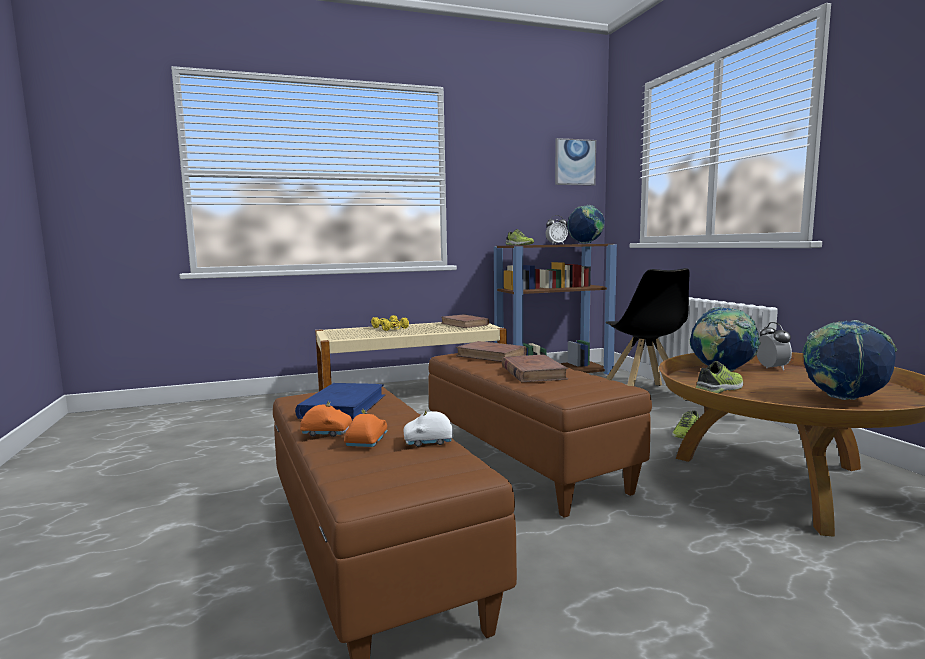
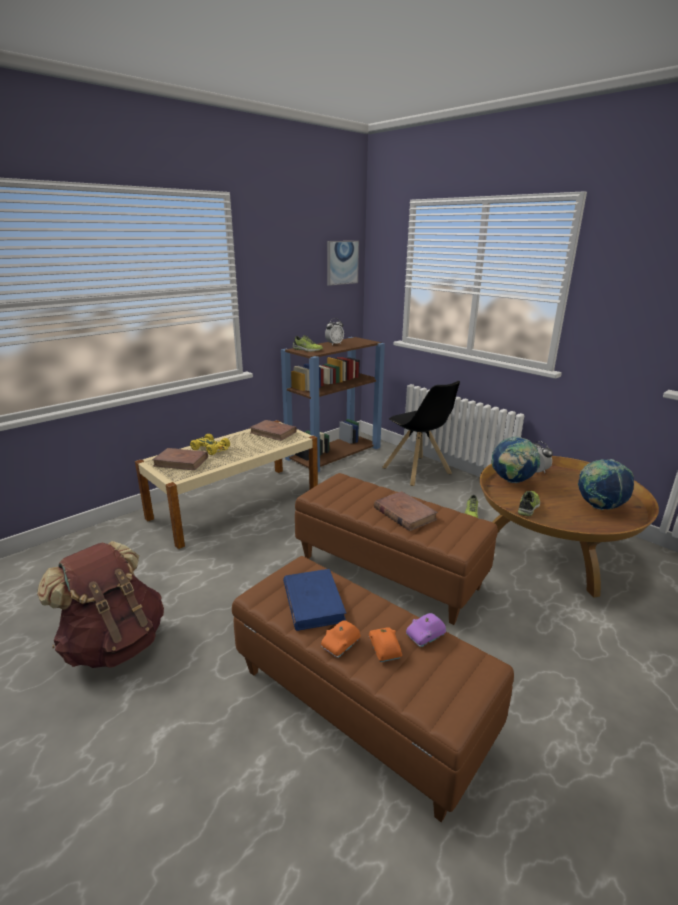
camera: 25 degrees left, 15 degrees up
orange toy car [300,401,352,437] -> orange toy car turned 150 degrees clockwise [321,620,361,658]
white toy car [403,410,453,446] -> purple toy car [406,613,446,648]
brown book [456,341,527,362] -> brown book moved to [152,448,208,470]
globe [567,205,605,244] -> none
none -> brown backpack [37,541,164,668]

